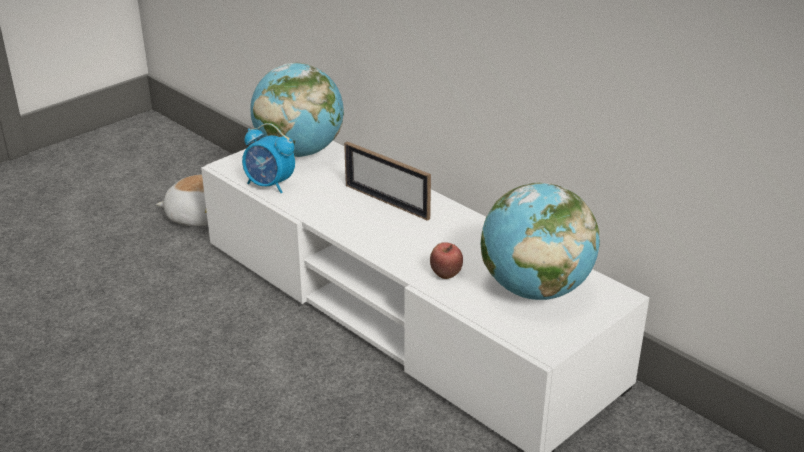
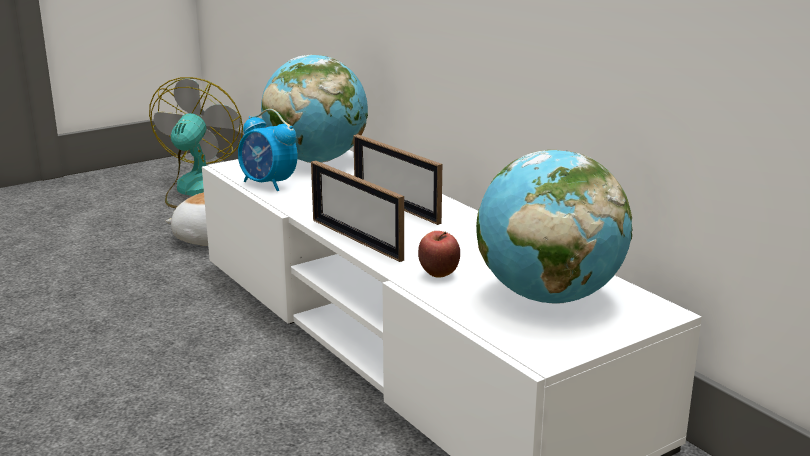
camera: 10 degrees right, 10 degrees down
none -> fan [149,77,243,208]
none -> picture frame [311,160,404,262]

